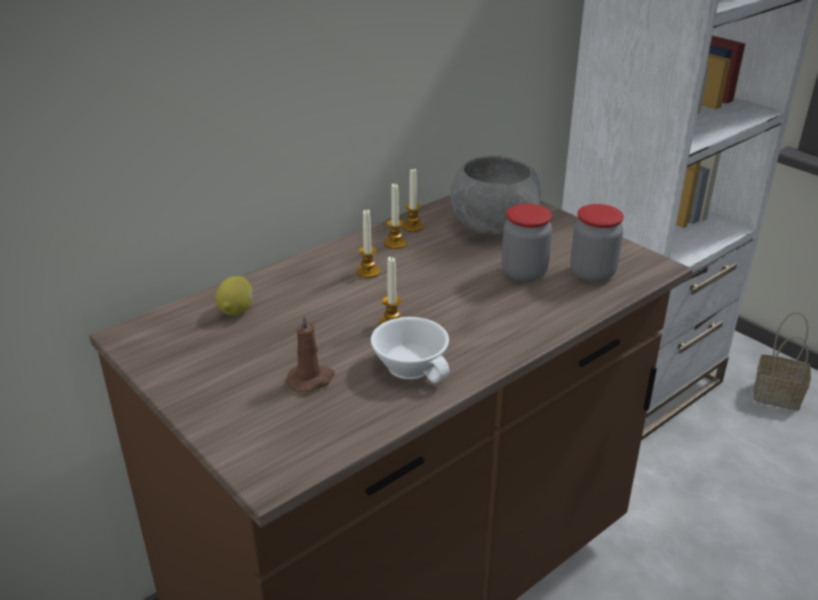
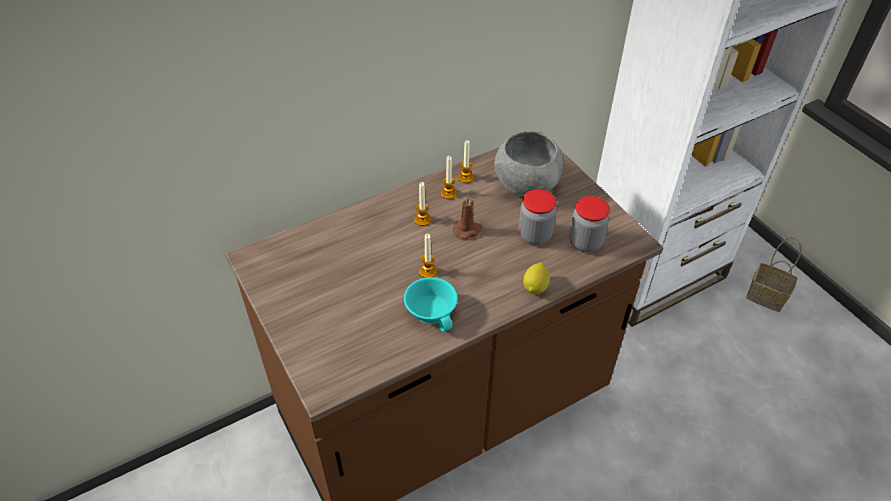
camera: 10 degrees right, 15 degrees up
lemon [215,276,253,316] -> lemon moved to [523,263,550,295]
brown candle [286,312,335,392] -> brown candle moved to [453,195,482,239]
white cup [371,317,449,383] -> turquoise cup [404,277,457,332]

